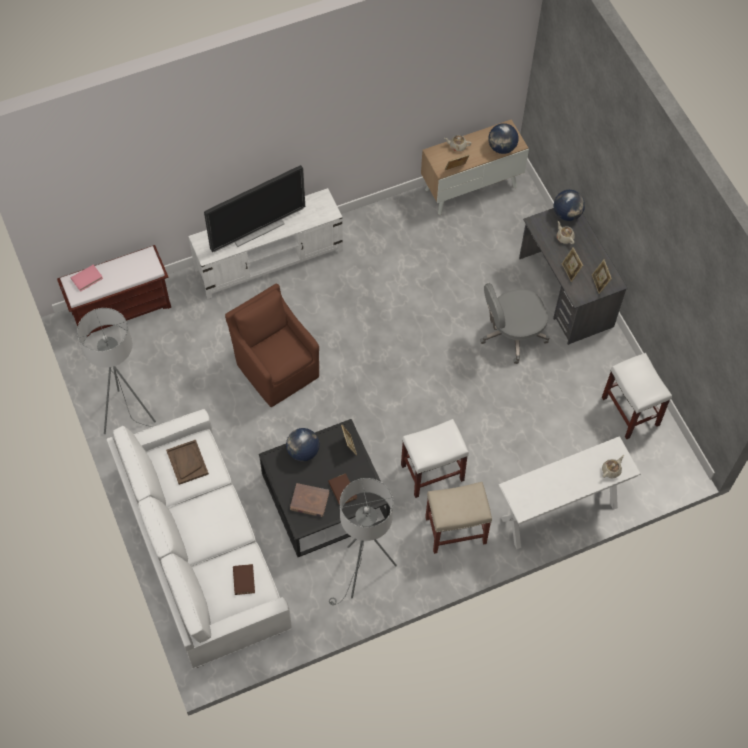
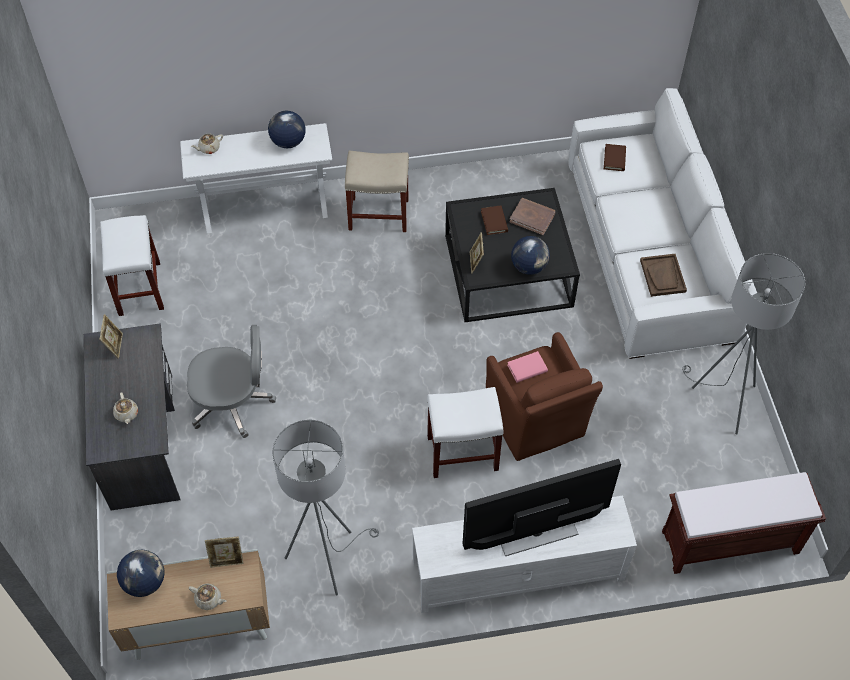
camera: 165 degrees left, 5 degrees down
pink book [71,265,103,292] -> pink book moved to [507,351,548,383]
grey floor lamp [329,478,397,605] -> grey floor lamp moved to [272,420,379,595]
white stool [401,419,469,498] -> white stool moved to [427,387,504,478]
globe [554,190,585,221] -> globe moved to [268,111,306,148]
picture frame [562,247,583,282] -> none

